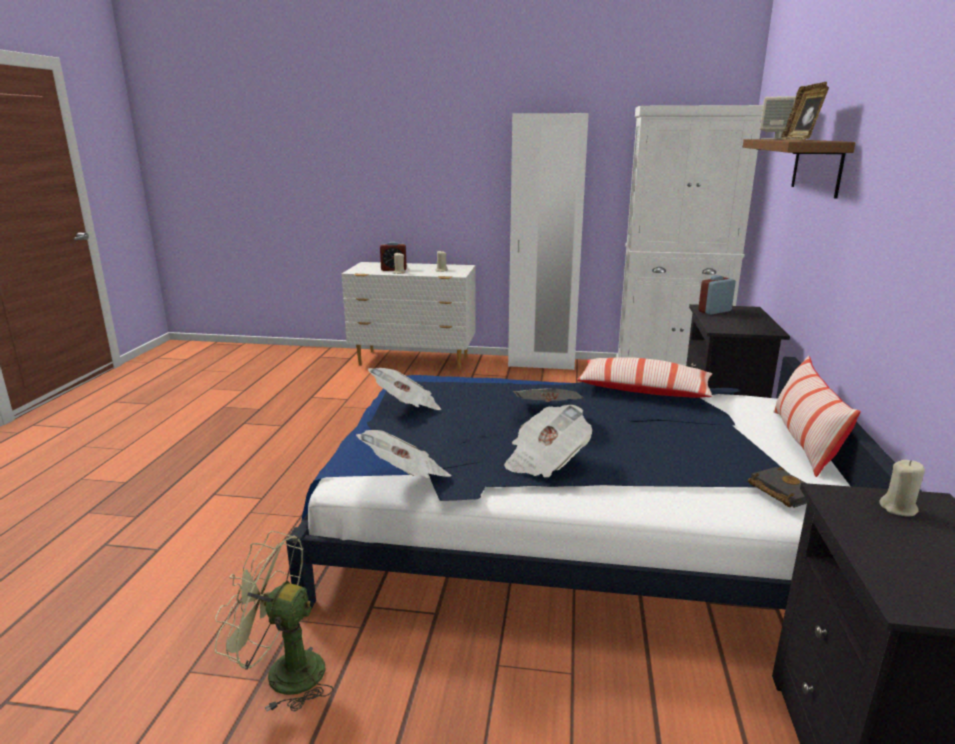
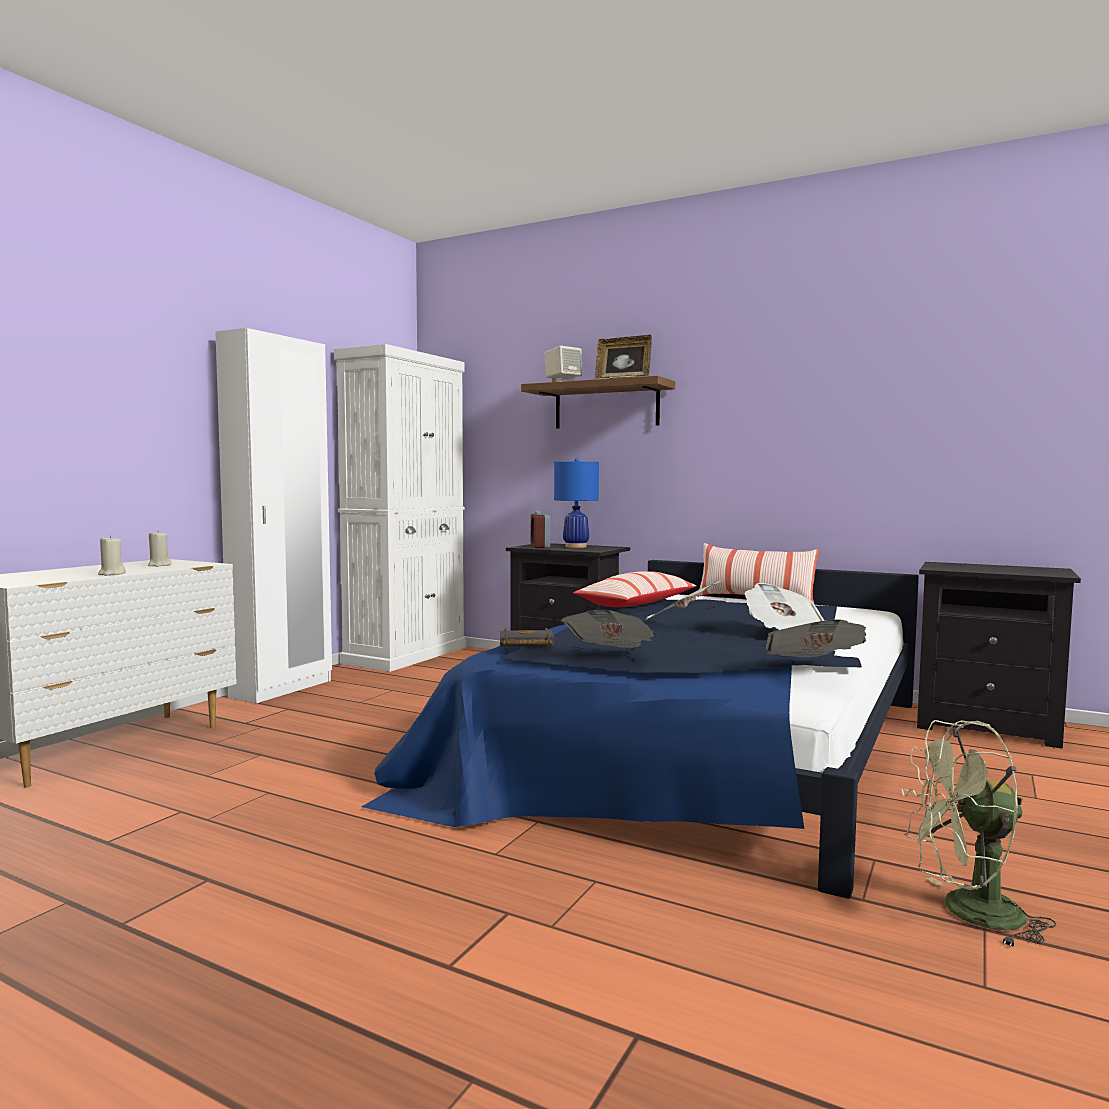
camera: 70 degrees left, 15 degrees down
green fan [215,531,334,712] -> green fan turned 60 degrees clockwise [902,720,1056,947]
alarm clock [380,242,407,271] -> none
black book [748,467,807,508] -> black book moved to [500,628,554,648]
beige candle [879,460,925,517] -> none
none -> blue table lamp [554,458,599,548]

